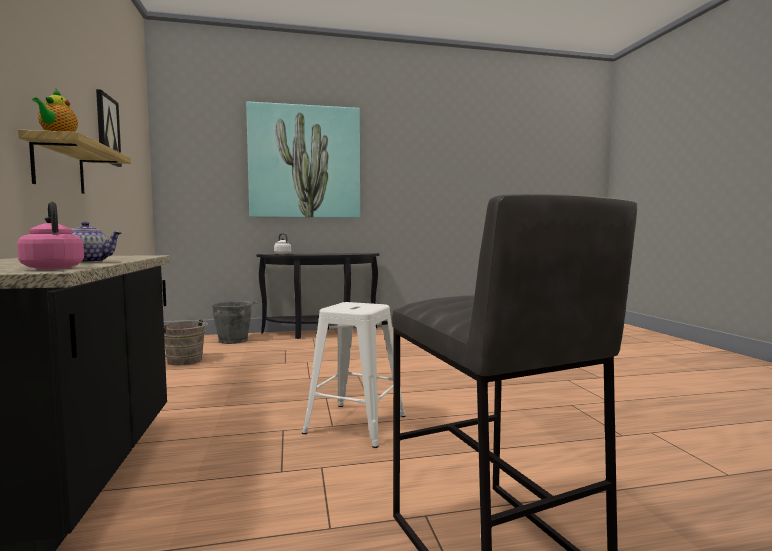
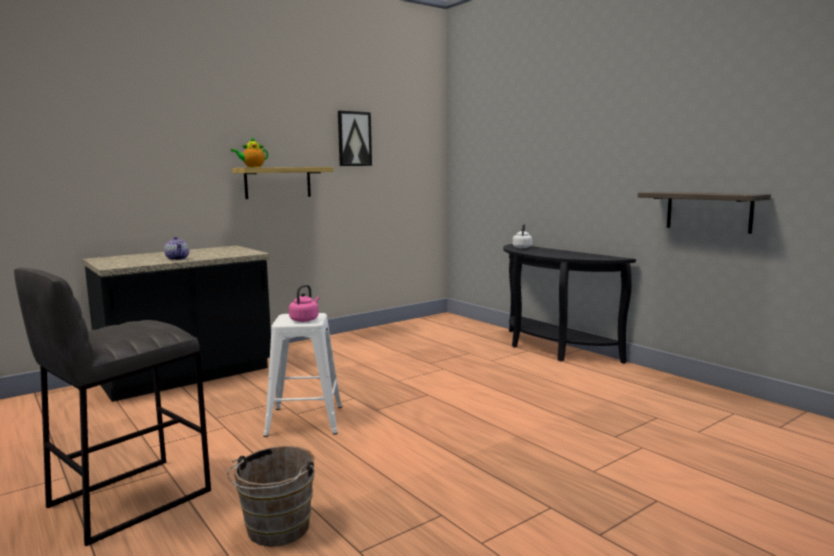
camera: 65 degrees right, 5 degrees up
pink kettle [17,202,84,269] -> pink kettle moved to [289,285,319,322]
brown bucket [164,320,208,366] -> brown bucket moved to [227,446,315,547]
grey bucket [211,300,258,344] -> none
picture [246,101,360,218] -> none
none -> shelf [638,192,771,234]

